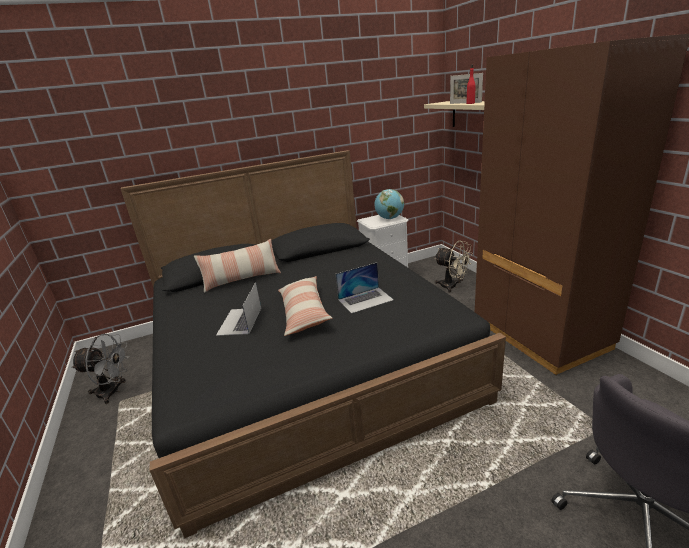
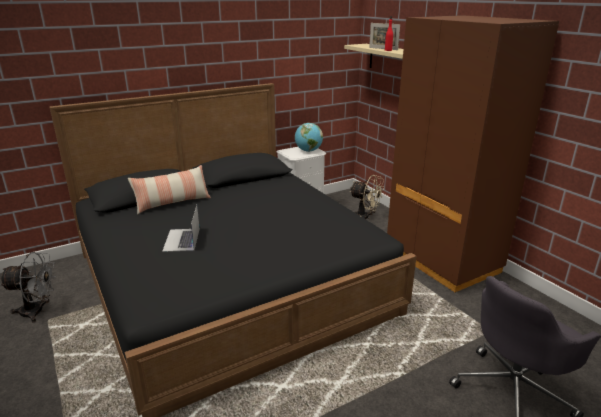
camera: 10 degrees left, 0 degrees up
pillow [278,276,332,336] -> none
laptop [335,262,394,314] -> none

